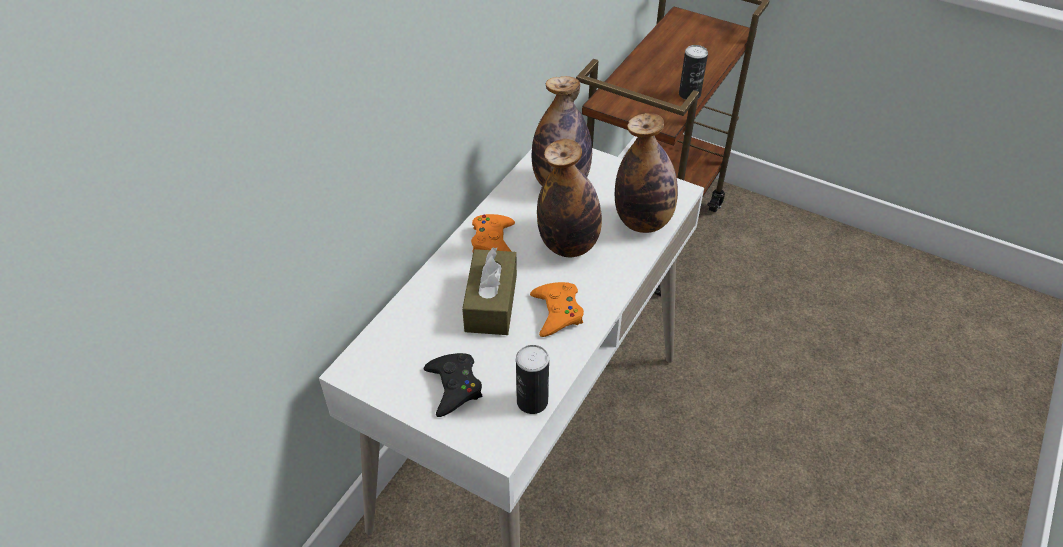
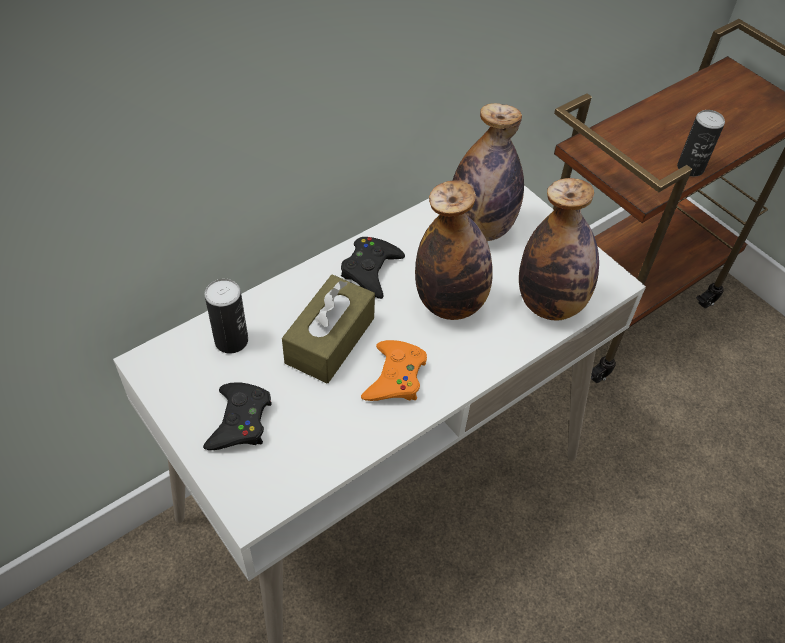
camera: 20 degrees right, 5 degrees up
orange game controller [471,214,515,252] -> black game controller [341,237,405,299]
can [516,345,549,414] -> can moved to [204,279,248,353]

